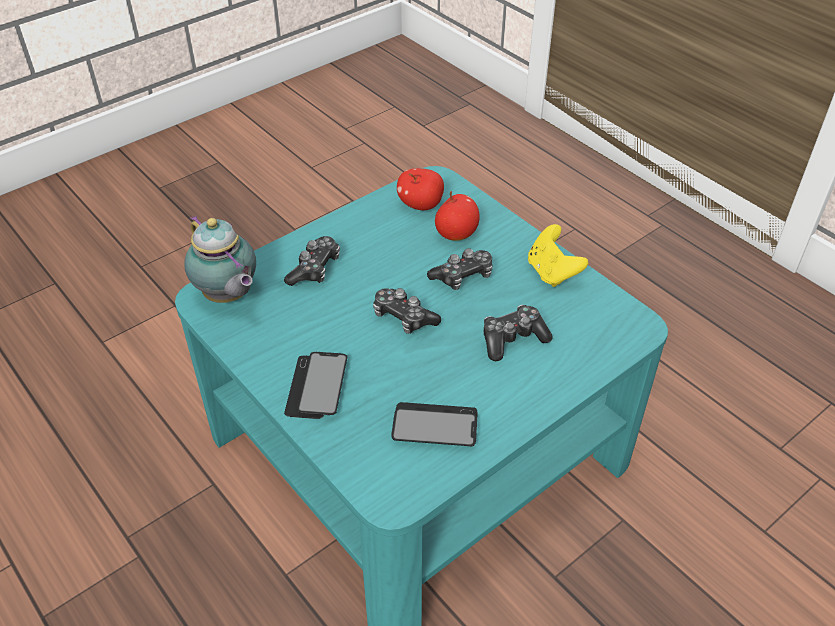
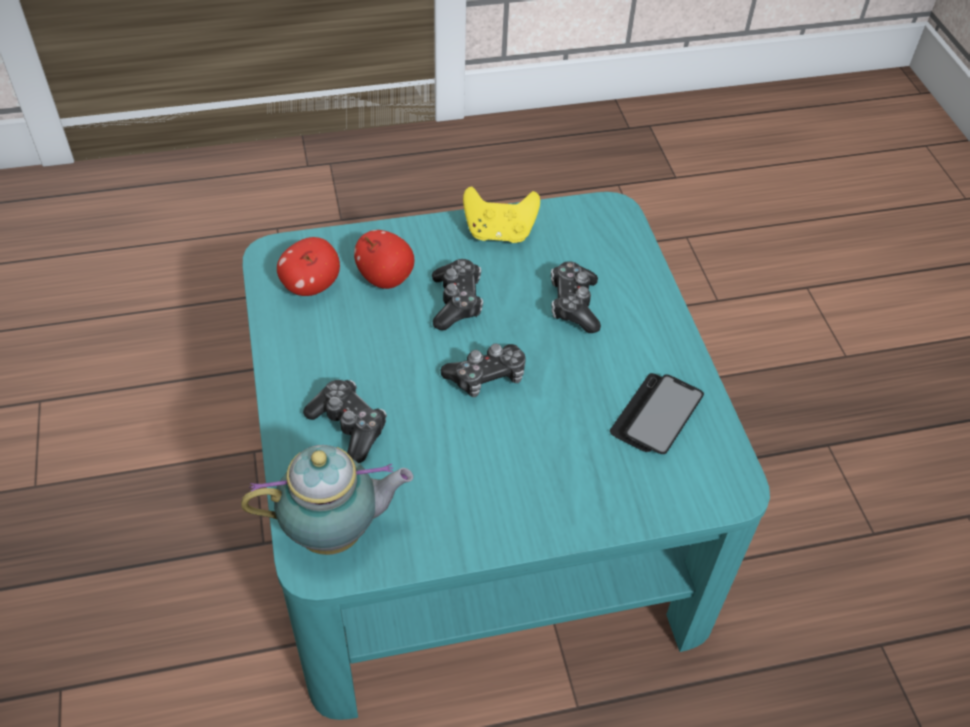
camera: 65 degrees left, 5 degrees up
phone [284,352,348,419] -> none

